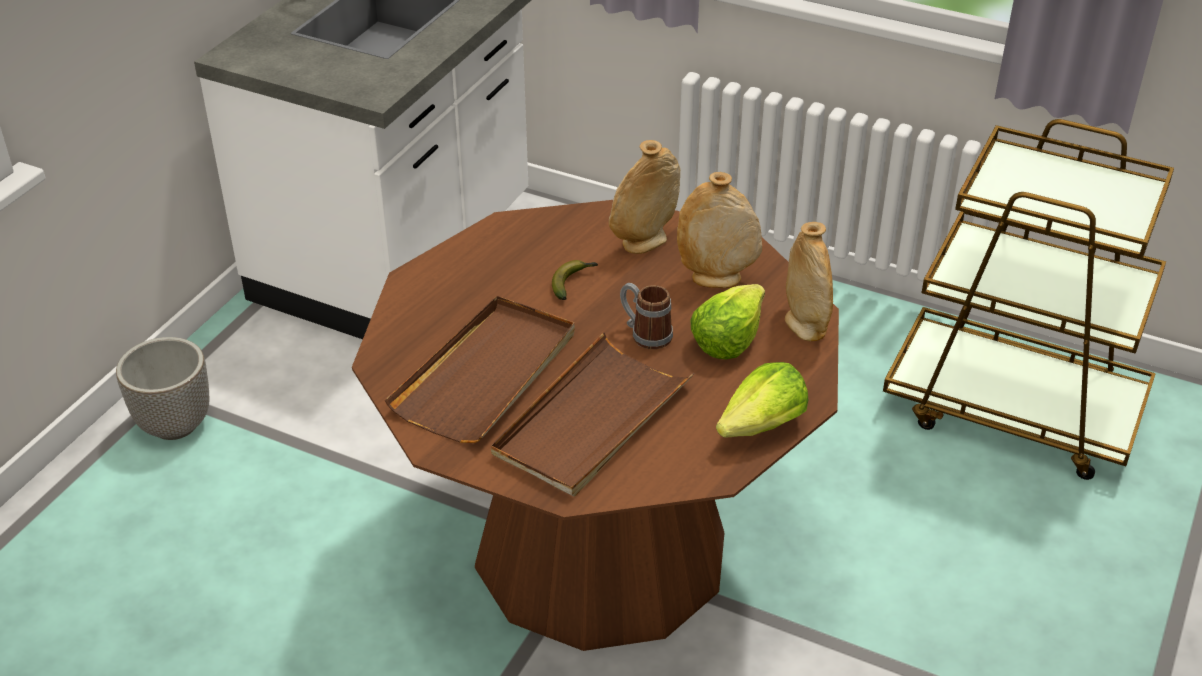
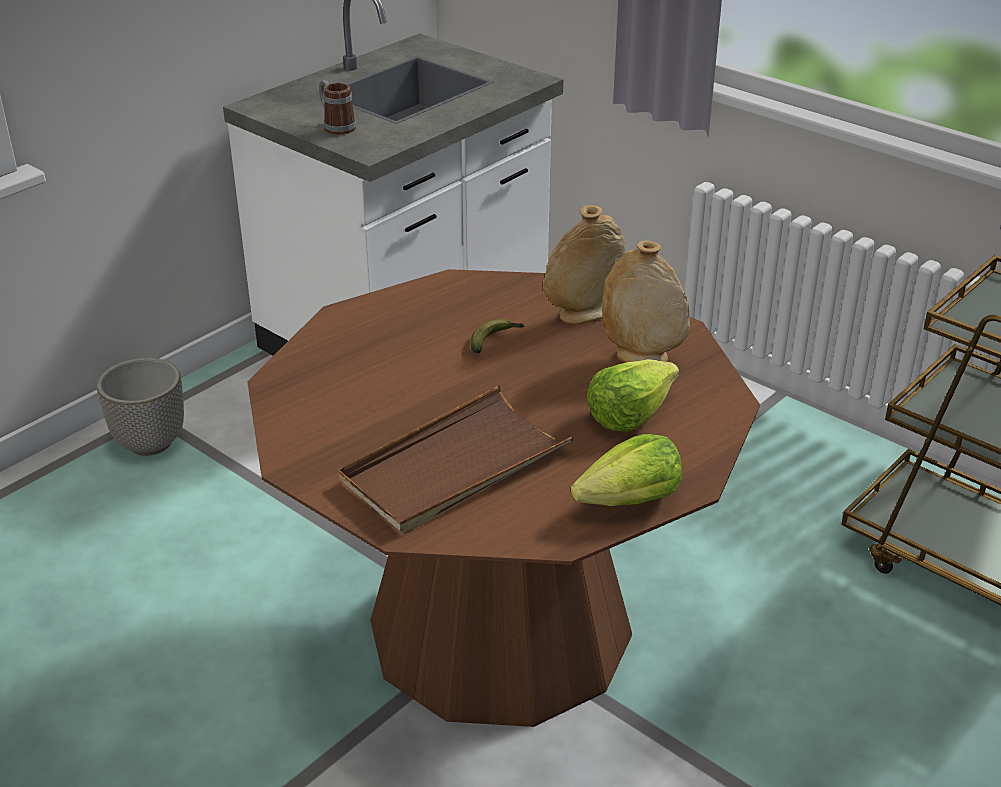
camera: 15 degrees right, 5 degrees down
brown tray [385,296,575,443] -> none
mug [620,283,673,350] -> mug moved to [319,80,356,135]
beige vase [785,222,833,341] -> none

